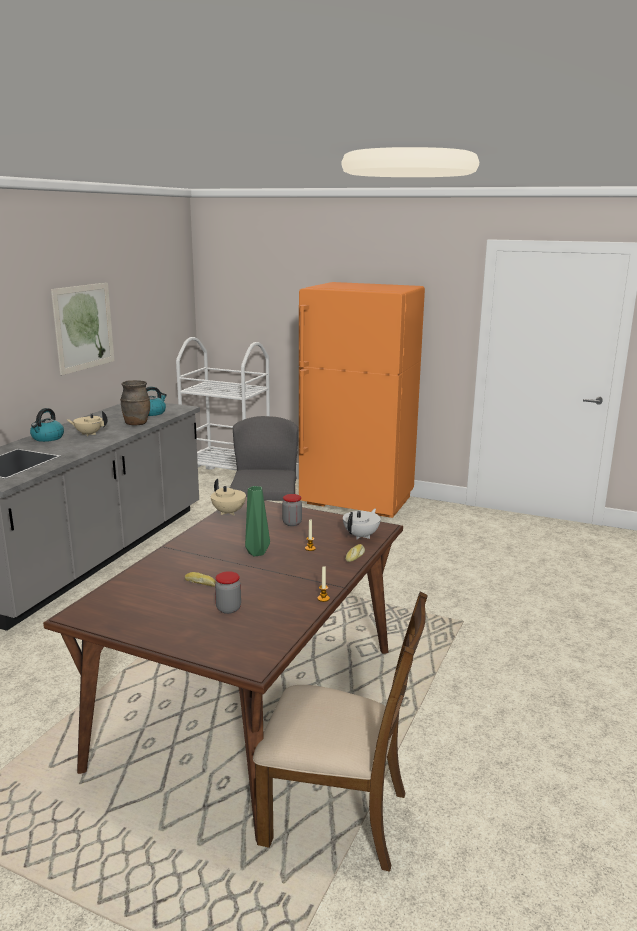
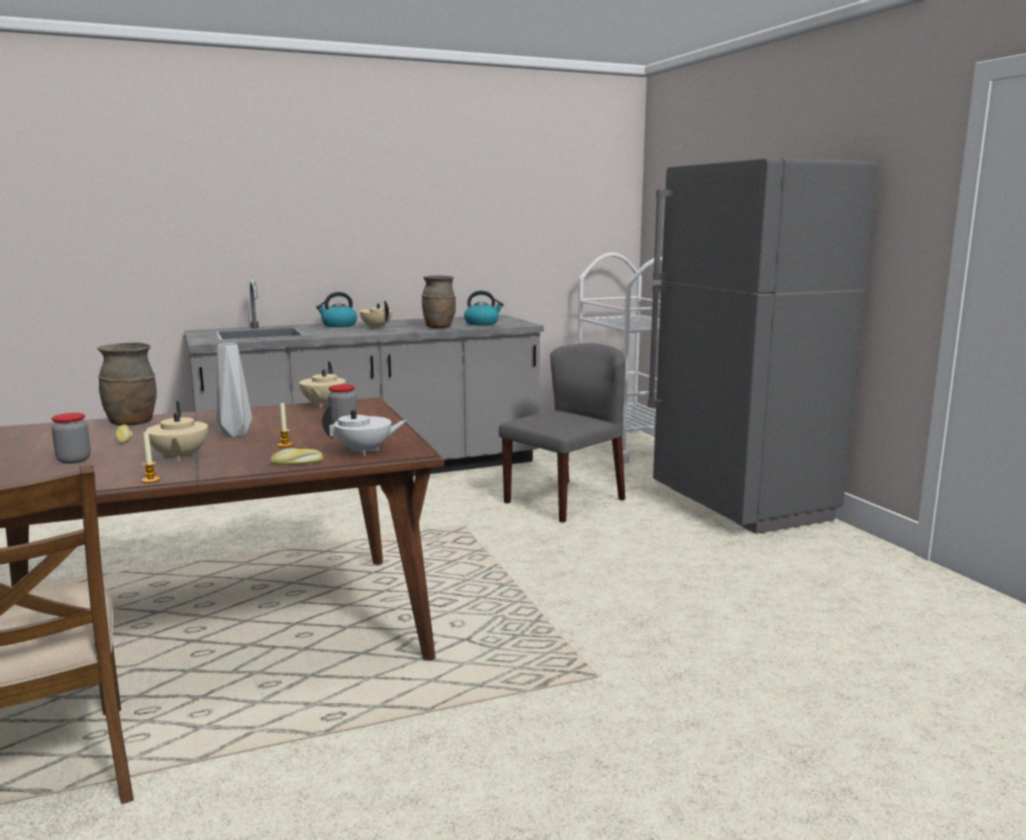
camera: 45 degrees right, 5 degrees down
picture [51,283,114,375] -> none
green vase [245,486,270,556] -> grey vase [217,343,252,438]
orange fridge [299,282,425,518] -> grey fridge [648,158,877,534]
none -> brown vase [98,342,157,425]
none -> beige teapot [146,401,208,462]

